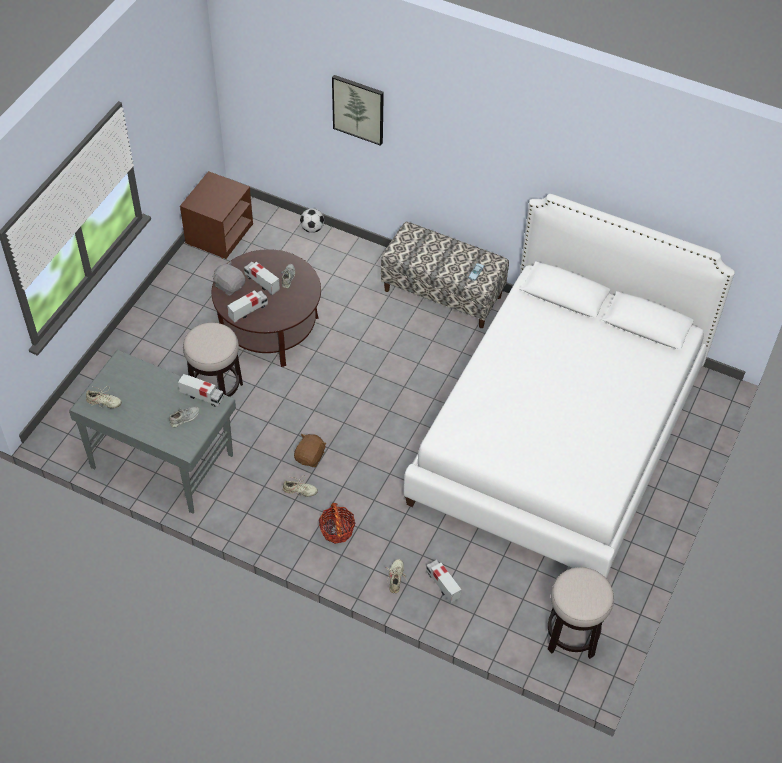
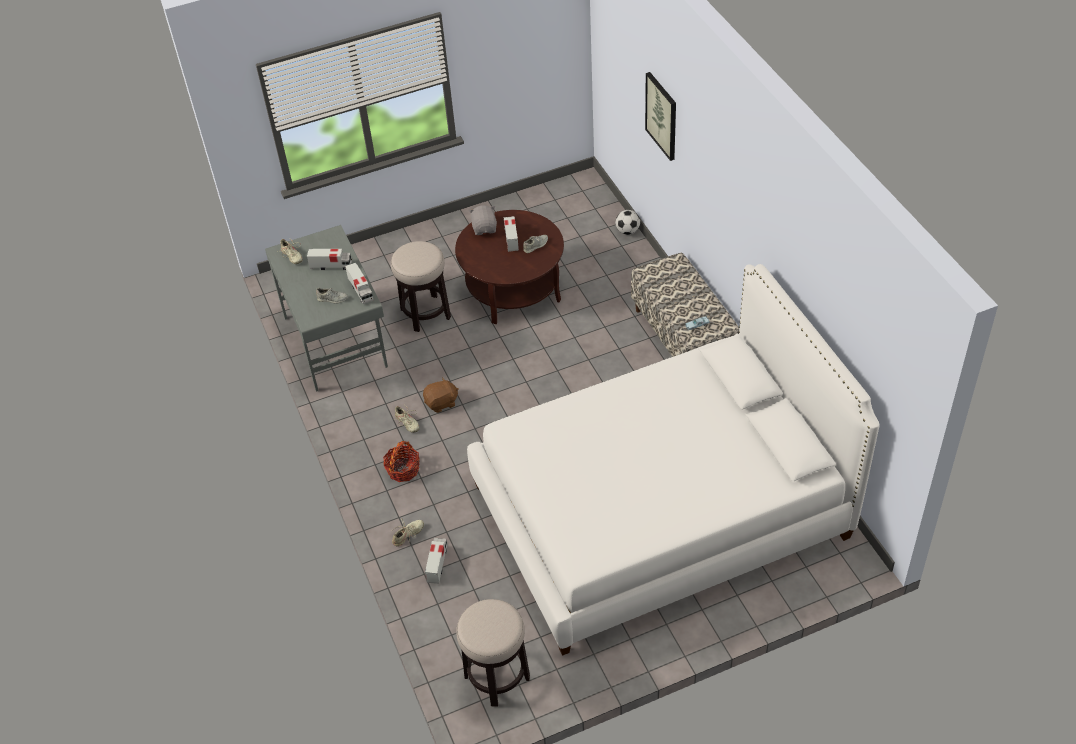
camera: 45 degrees right, 5 degrees down
brown nightstand [180,171,253,259] -> none
toy truck [227,290,268,323] -> toy truck moved to [307,249,352,270]

